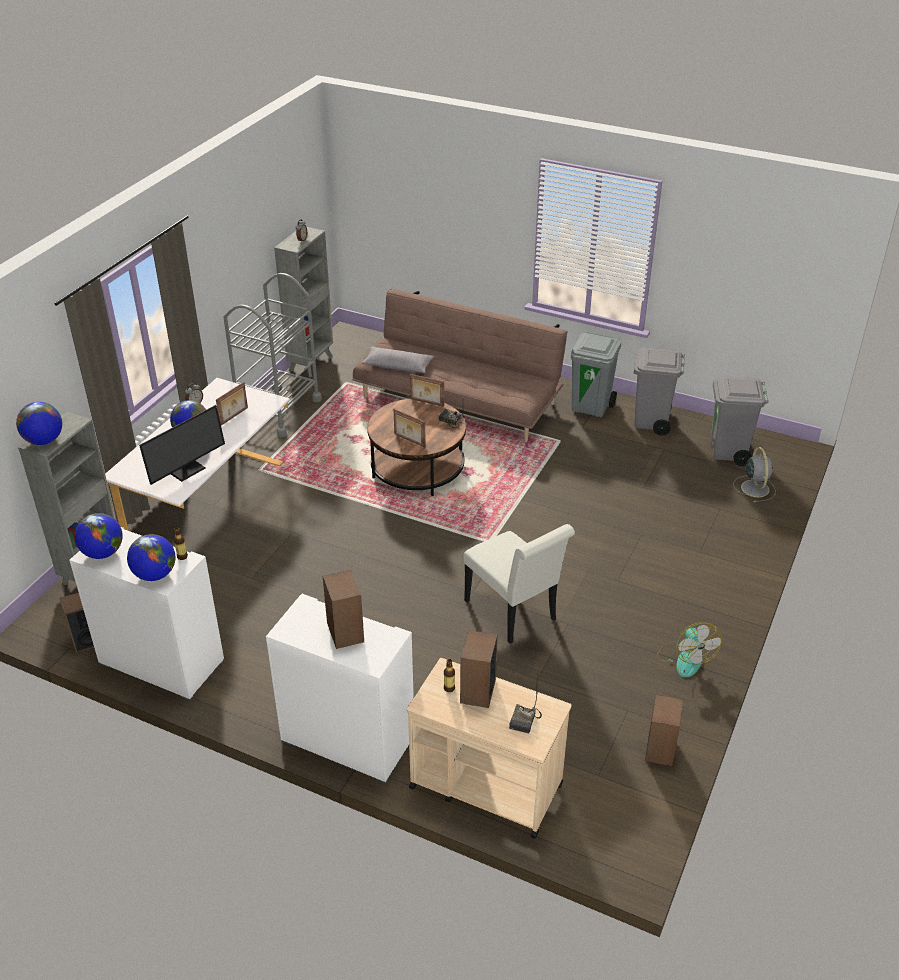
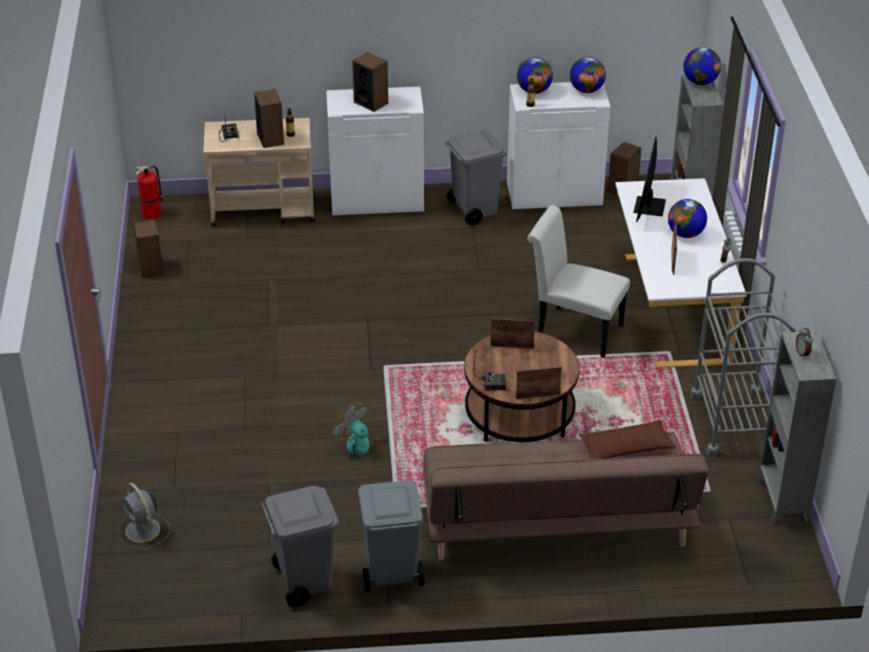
camera: 150 degrees right, 0 degrees up
grey pillow [361,347,434,373] -> brown pillow [579,420,676,459]
white chair [463,524,575,644] -> white chair moved to [527,205,630,358]
fan [656,622,722,677] -> fan moved to [332,402,390,464]
grey trash can [711,376,769,466] -> grey trash can moved to [445,130,507,226]
none -> fire extinguisher [136,165,164,219]

